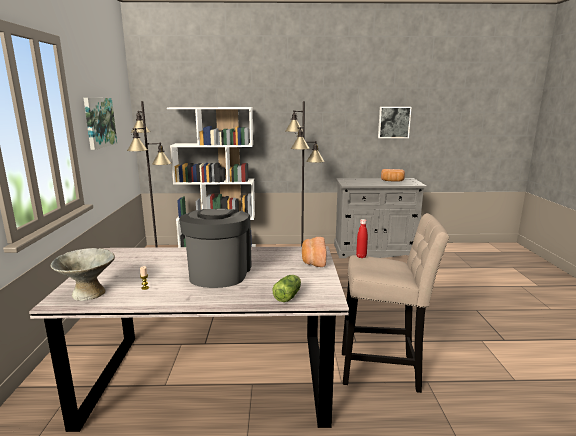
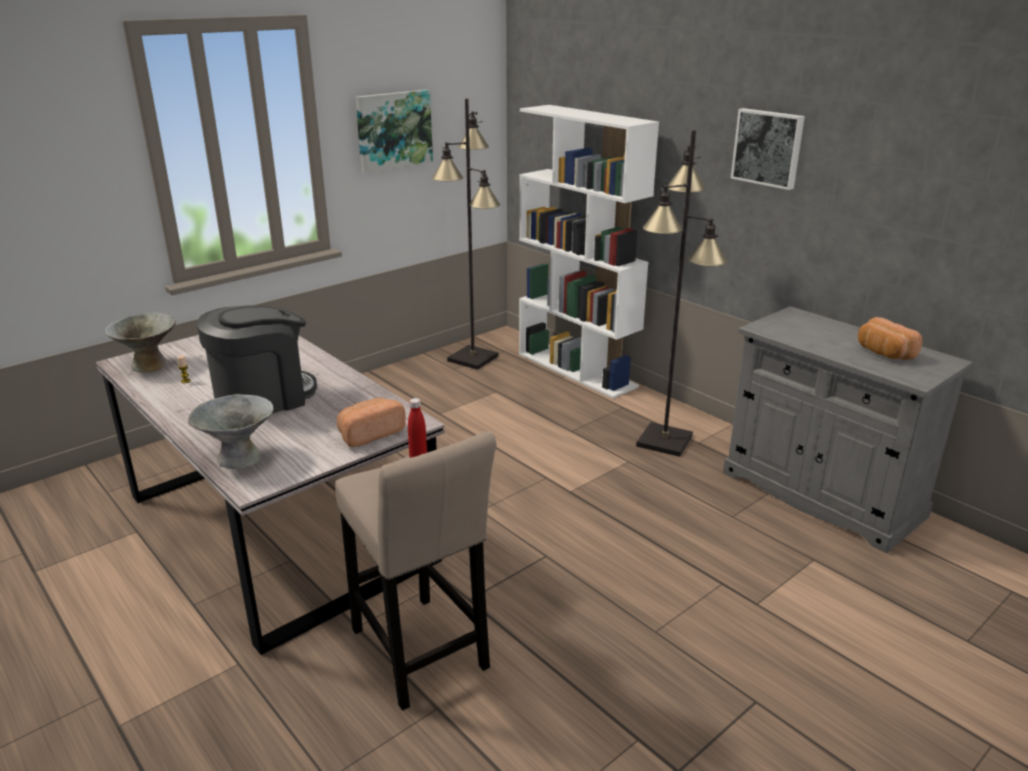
camera: 50 degrees right, 10 degrees up
lettuce [273,275,301,302] -> grey bowl [188,394,274,469]
picture [378,107,412,138] -> picture moved to [731,108,805,190]

